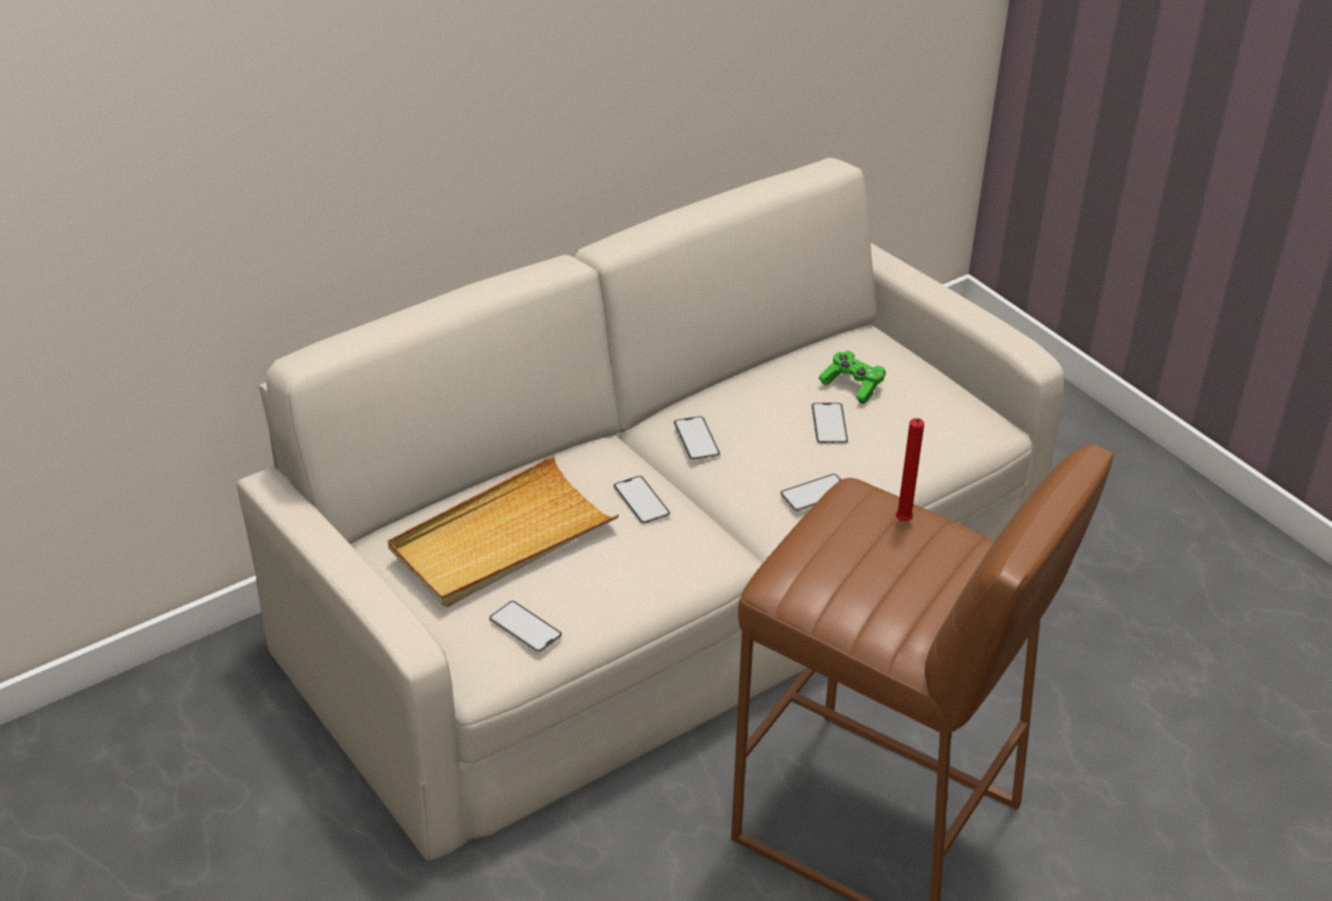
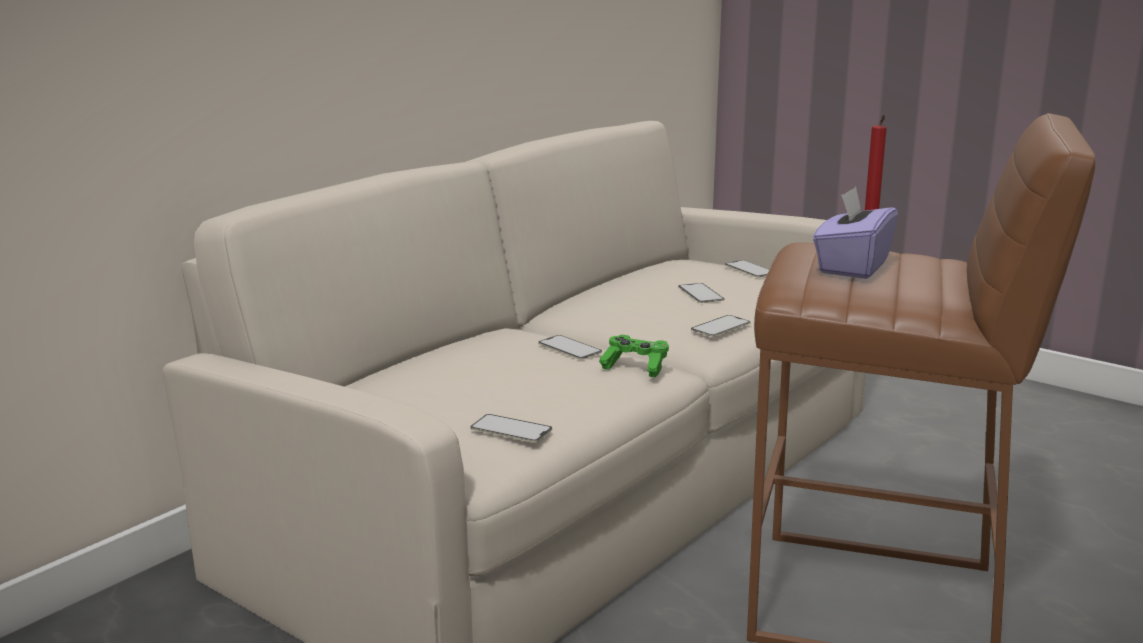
camera: 15 degrees left, 20 degrees down
beige tray [388,456,619,607] -> none
phone [674,416,720,460] -> phone moved to [725,260,769,277]
green game controller [818,351,886,404] -> green game controller moved to [599,335,669,377]
none -> purple tissue box [813,186,898,279]

